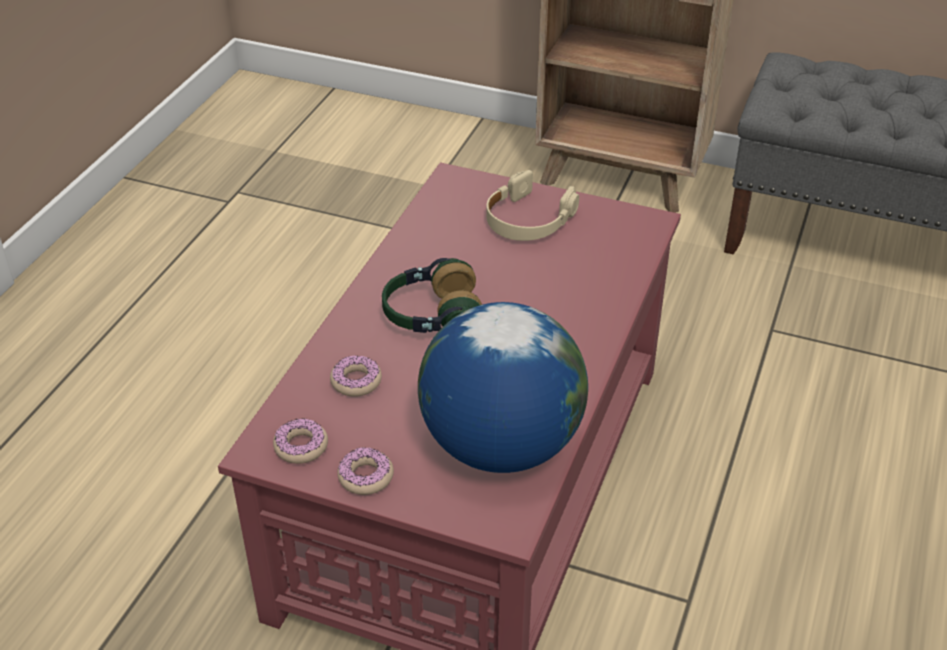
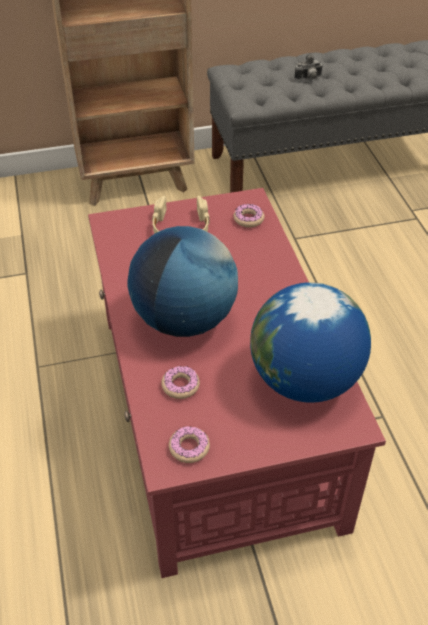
camera: 35 degrees left, 5 degrees up
donut [337,447,394,495] -> donut moved to [234,204,264,228]
headphones [382,258,482,333] -> globe [128,226,238,337]
none -> camera [294,53,323,80]

